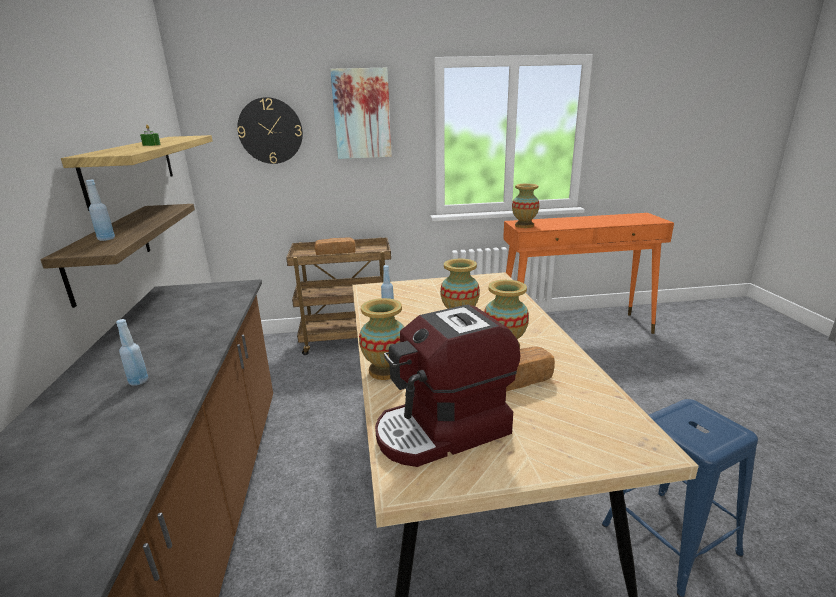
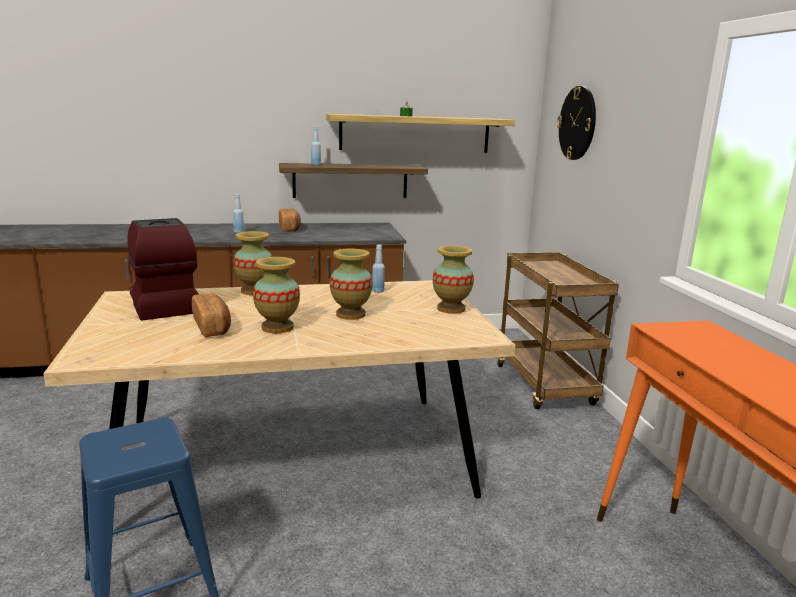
camera: 85 degrees right, 5 degrees down
bread [314,237,356,255] -> bread moved to [279,208,301,232]
picture [330,68,392,159] -> none
vase [512,184,539,228] -> vase moved to [433,246,474,314]

